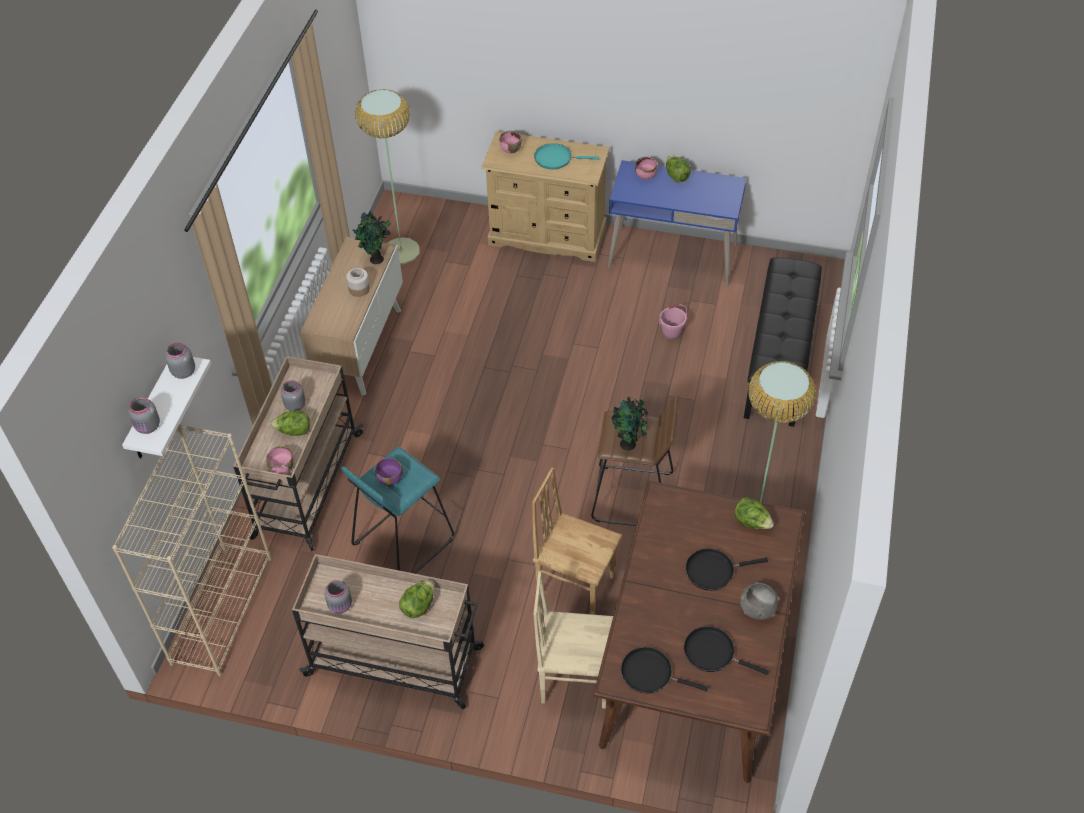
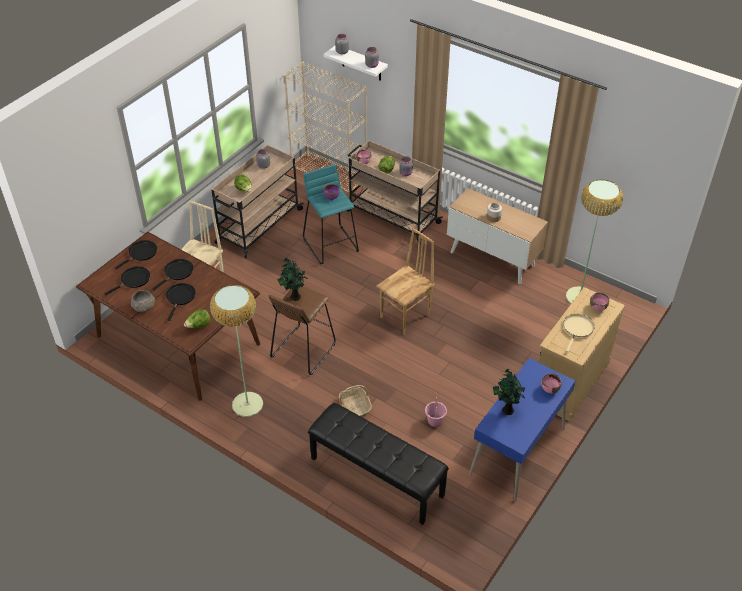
camera: 110 degrees right, 5 degrees down
potted plant [353,211,391,264] -> potted plant moved to [493,368,525,415]
brown chair [532,467,622,615] -> brown chair moved to [377,228,435,335]
turquoise frying pan [534,143,599,169] -> beige frying pan [563,314,595,352]
lettuce [666,156,690,182] -> none
none -> black frying pan [152,259,193,291]
none -> basket [339,385,372,417]

